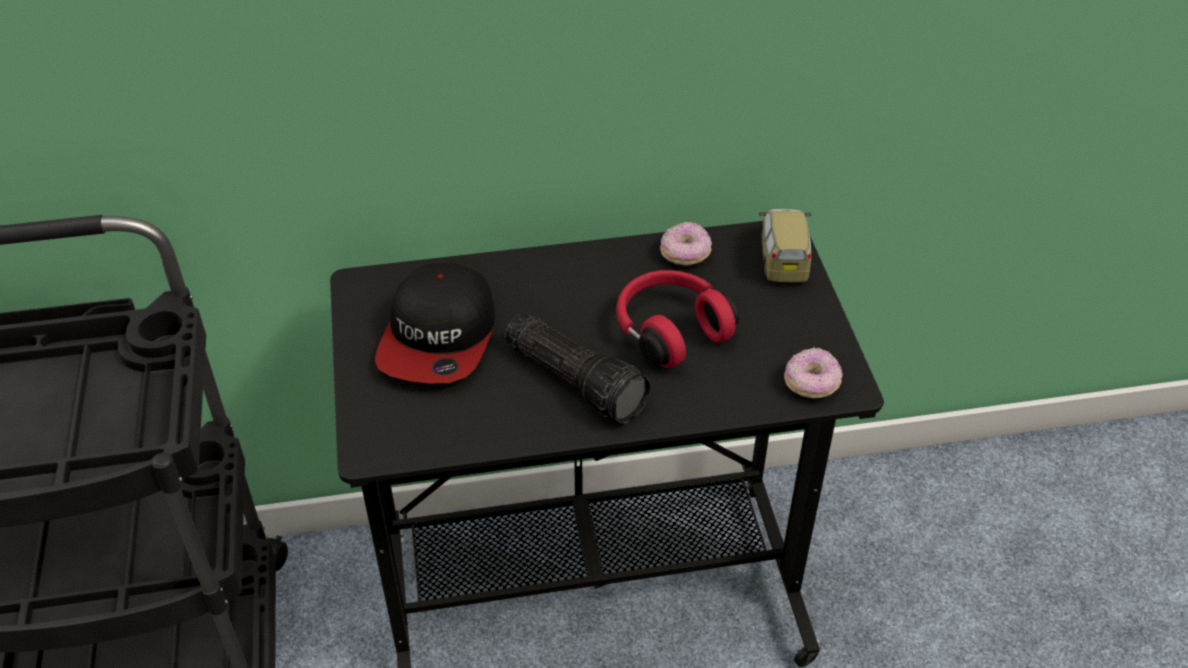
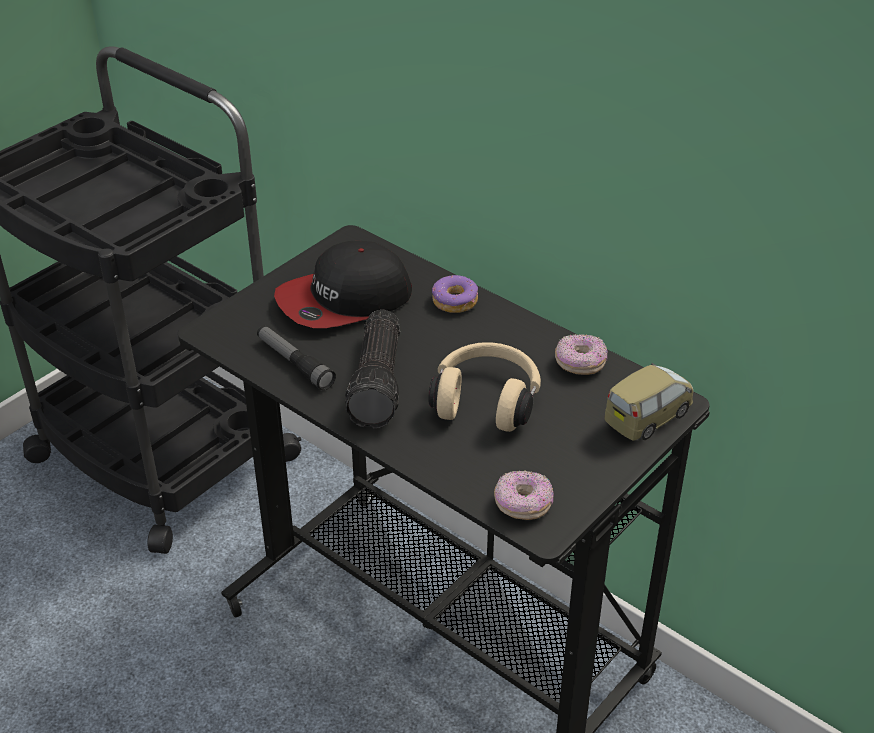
camera: 50 degrees right, 5 degrees down
red headphones [616,270,739,368] -> beige headphones [428,342,541,432]
none -> flashlight [257,326,336,390]
none -> donut [432,275,478,313]

